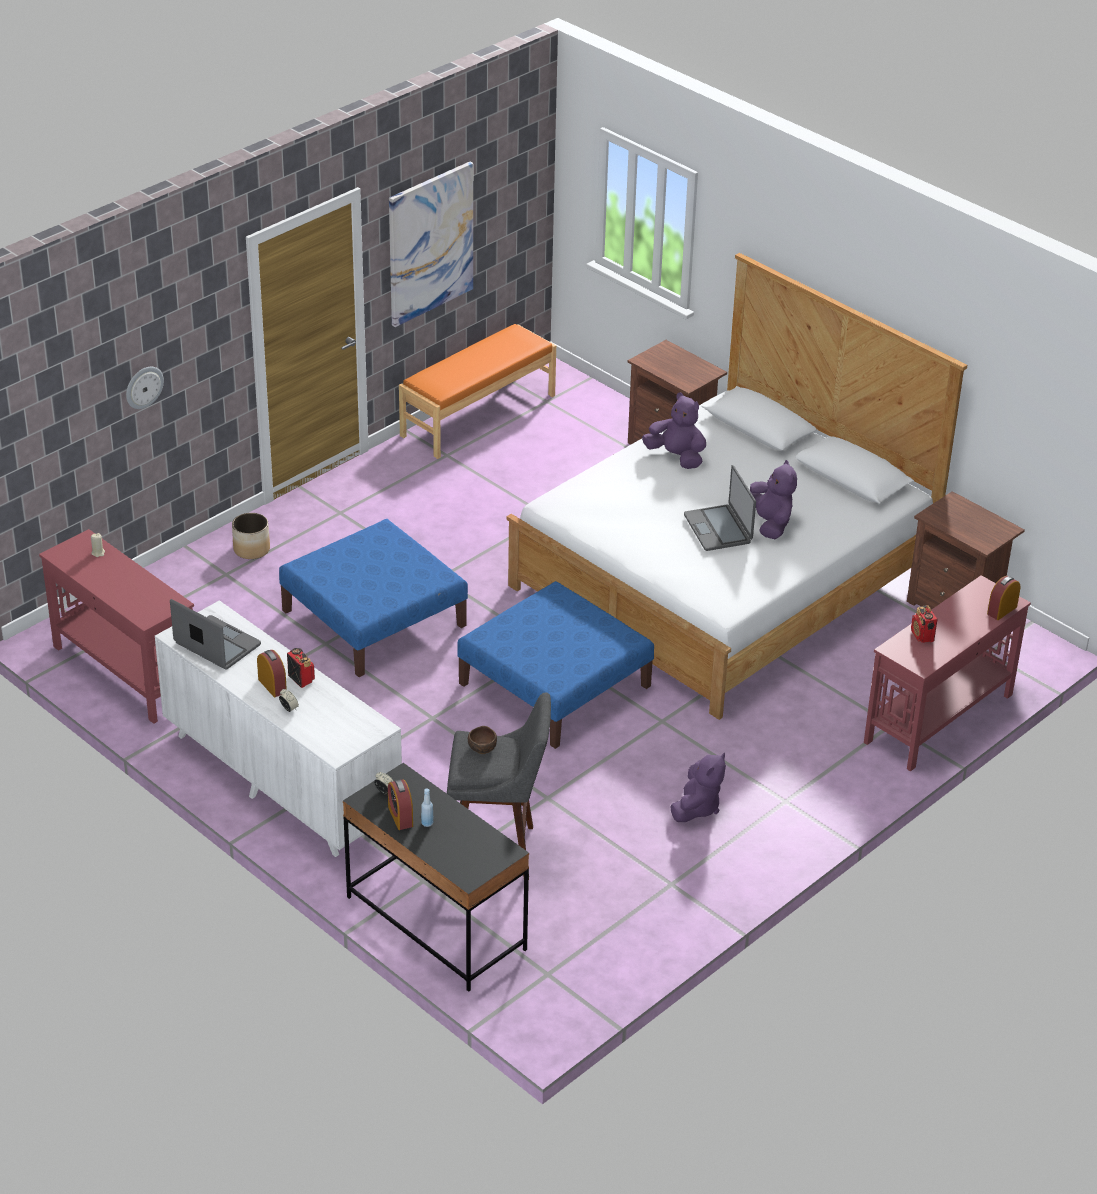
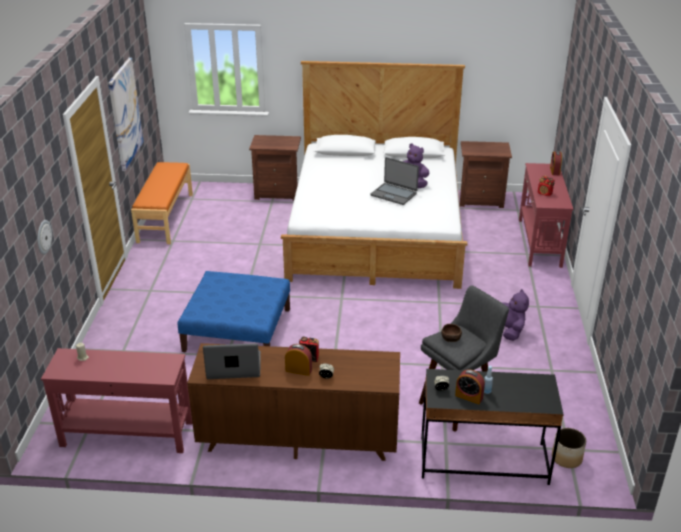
camera: 40 degrees left, 5 degrees down
white dresser [155,600,402,857] -> brown dresser [187,343,400,461]
planter [232,513,270,559] -> planter moved to [552,428,586,468]
blue ottoman [457,581,654,749] -> none
purple plush toy [642,392,706,469] -> none

